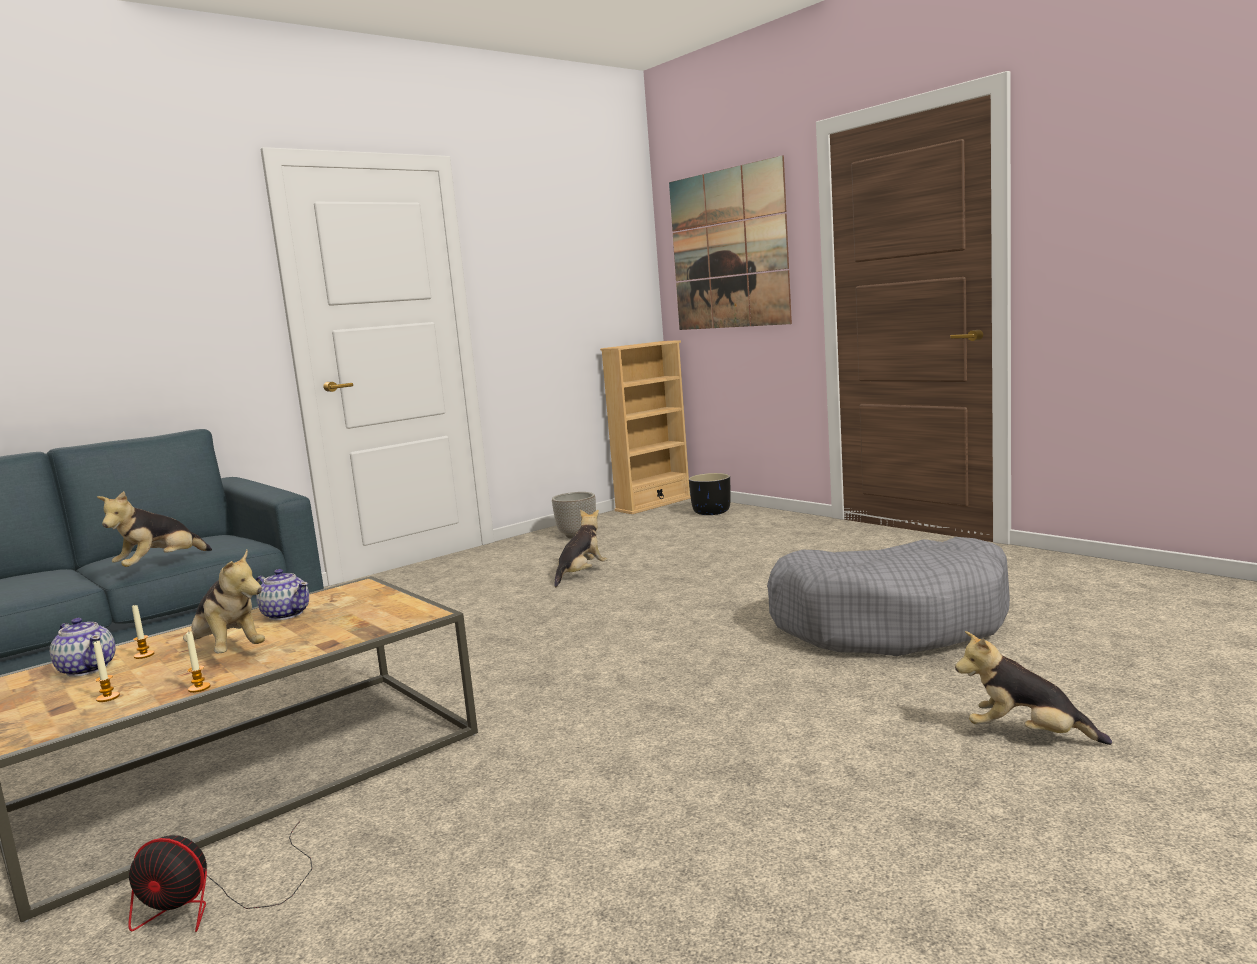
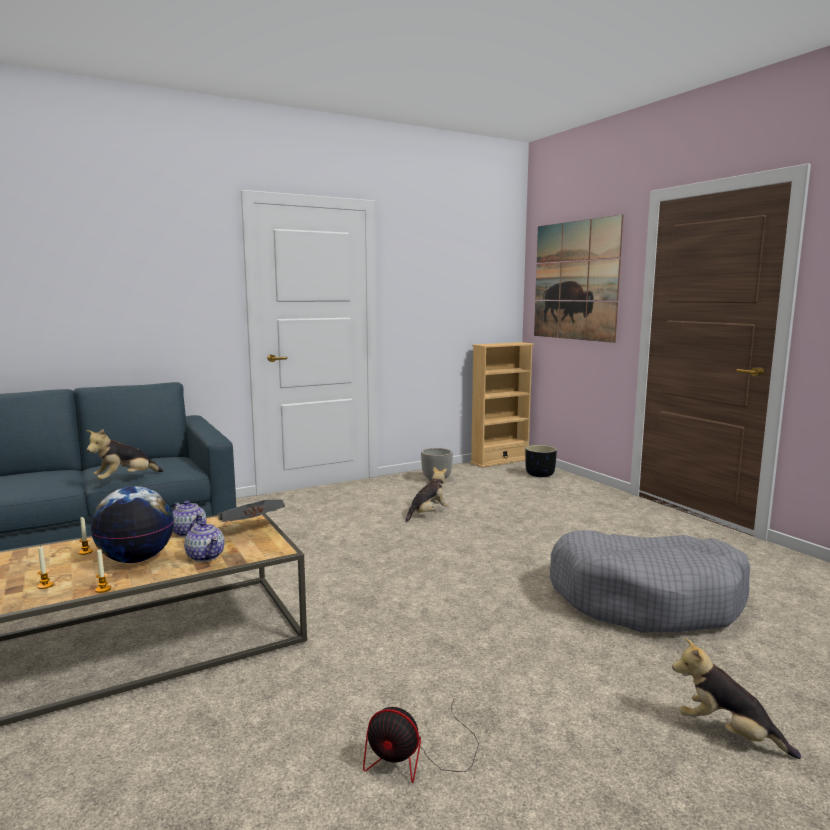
camera: 10 degrees right, 0 degrees up
teapot [50,618,115,677] -> teapot moved to [184,521,225,562]
fan [128,821,312,932] -> fan moved to [363,700,479,783]
plush toy [183,550,265,654] -> globe [91,486,174,563]
none -> newspaper [217,500,285,522]

